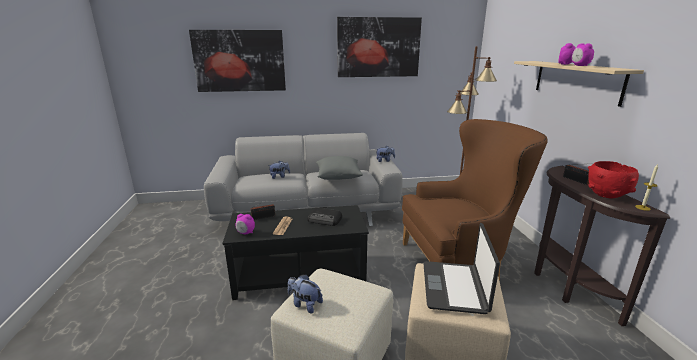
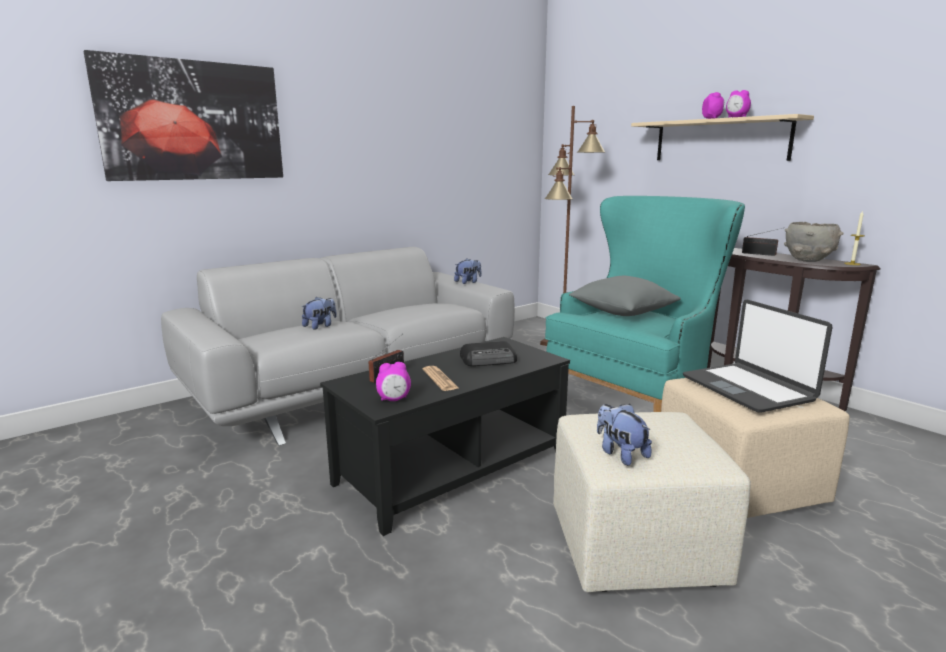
camera: 30 degrees left, 5 degrees down
plush toy [288,274,323,314] -> plush toy turned 60 degrees clockwise [597,404,652,466]
grey pillow [316,156,363,180] -> grey pillow moved to [569,276,681,316]
picture [337,17,422,77] -> none
brown armchair [402,119,548,281] -> turquoise armchair [545,196,745,412]
red bowl [588,161,639,198] -> grey bowl [784,222,843,262]

